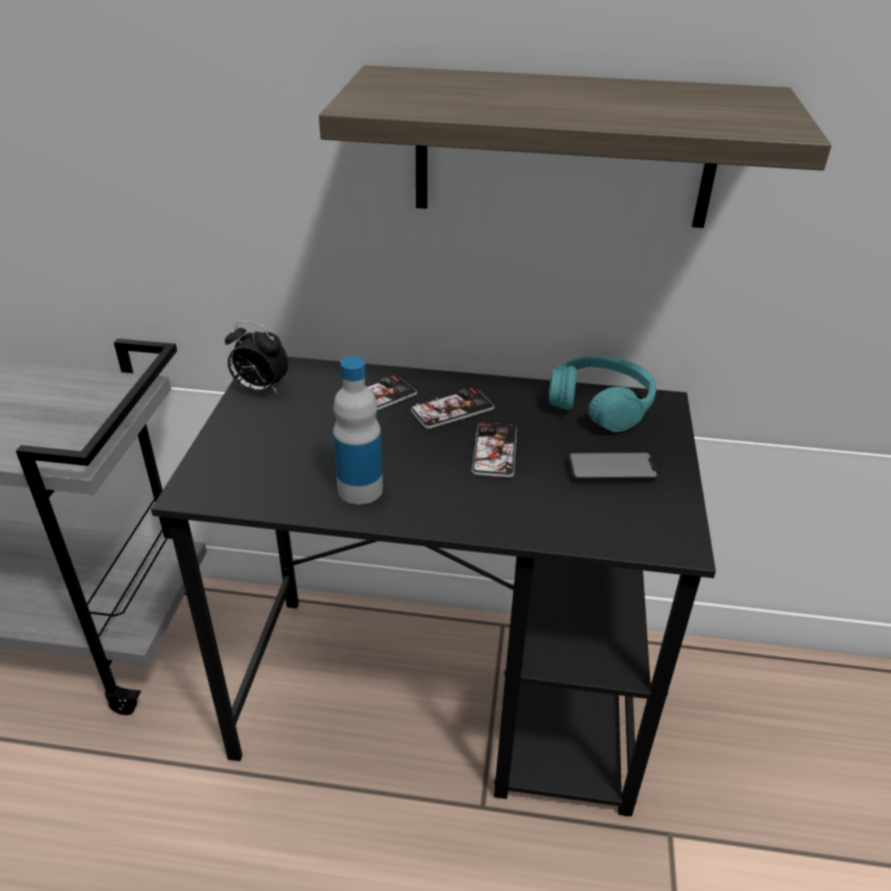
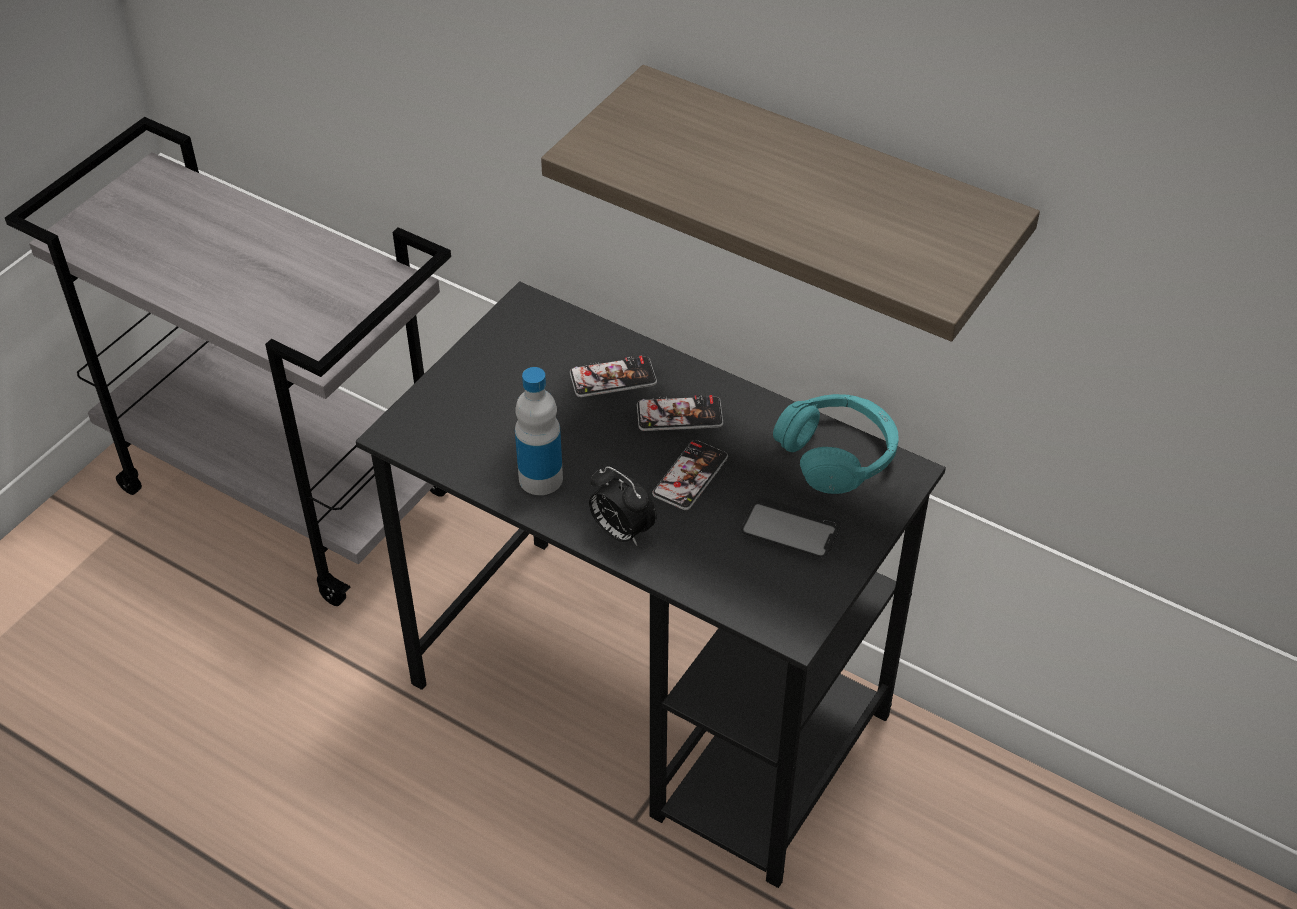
camera: 25 degrees right, 10 degrees up
alarm clock [225,321,289,394] -> alarm clock moved to [589,466,657,546]

